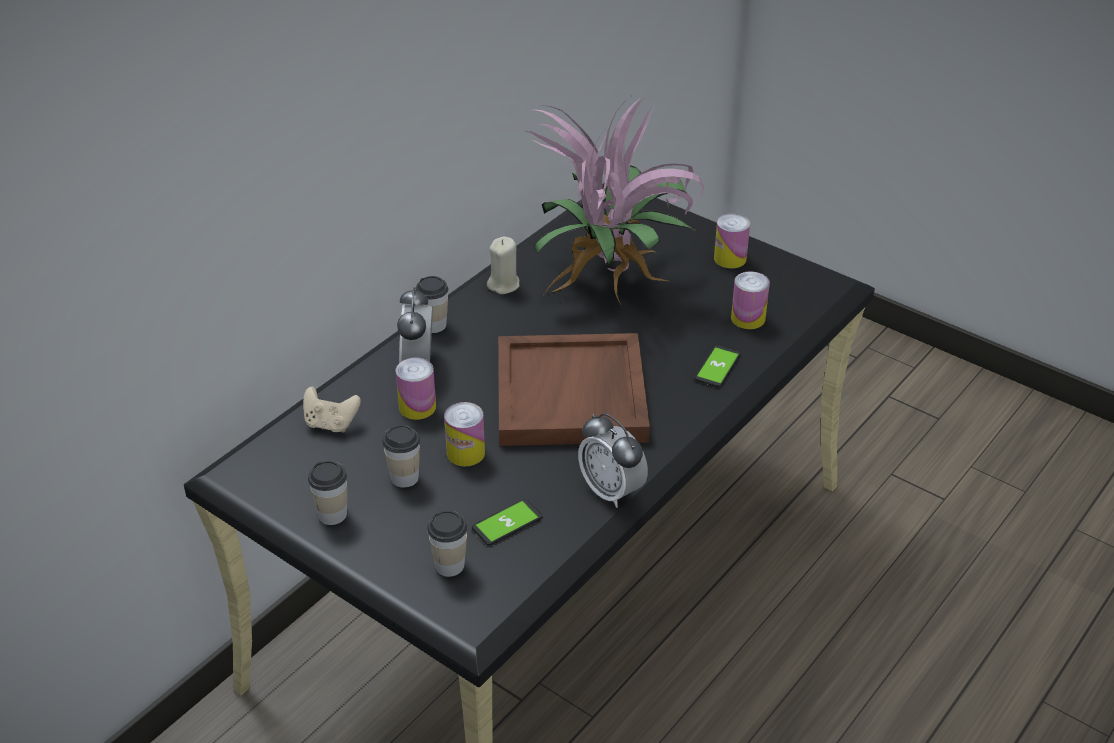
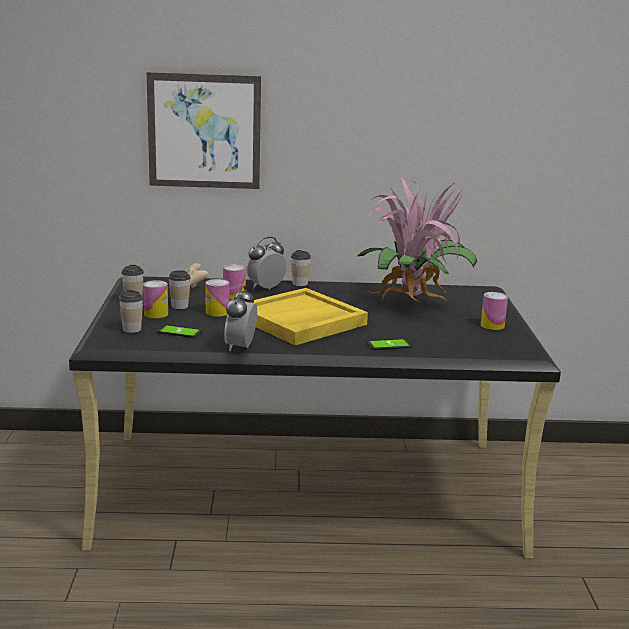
camera: 50 degrees right, 20 degrees down
beige candle [487,236,520,294] -> none
brown tray [498,333,650,446] -> yellow tray [254,288,368,345]
can [731,271,770,329] -> can moved to [143,280,168,319]
none -> picture [147,72,261,189]

